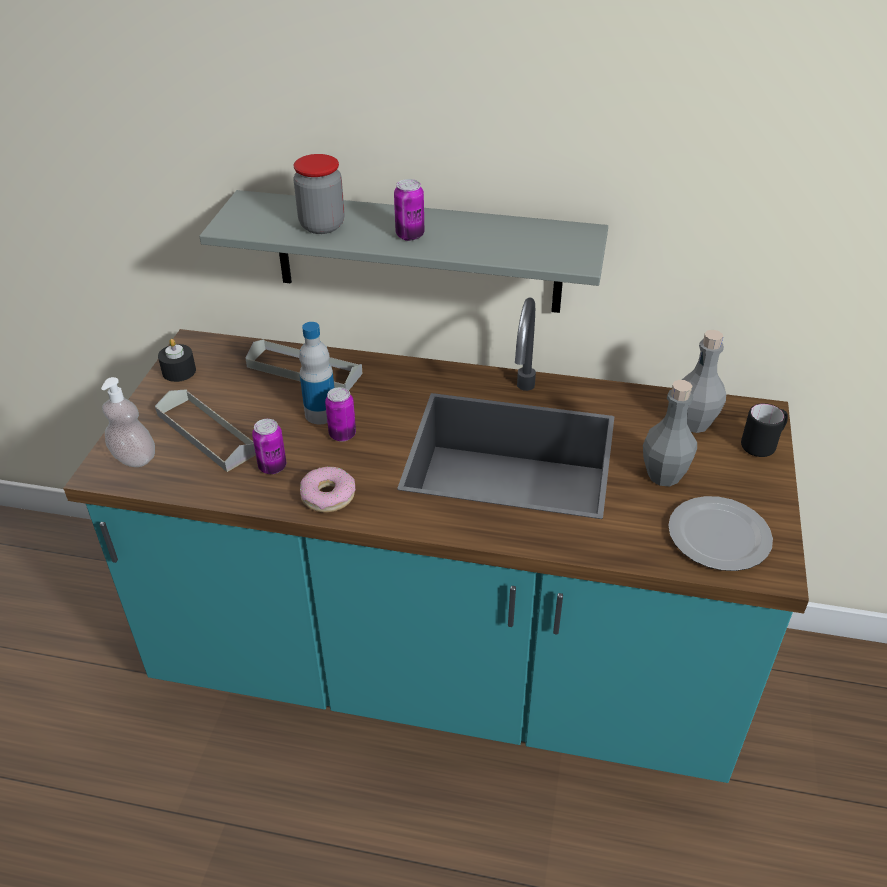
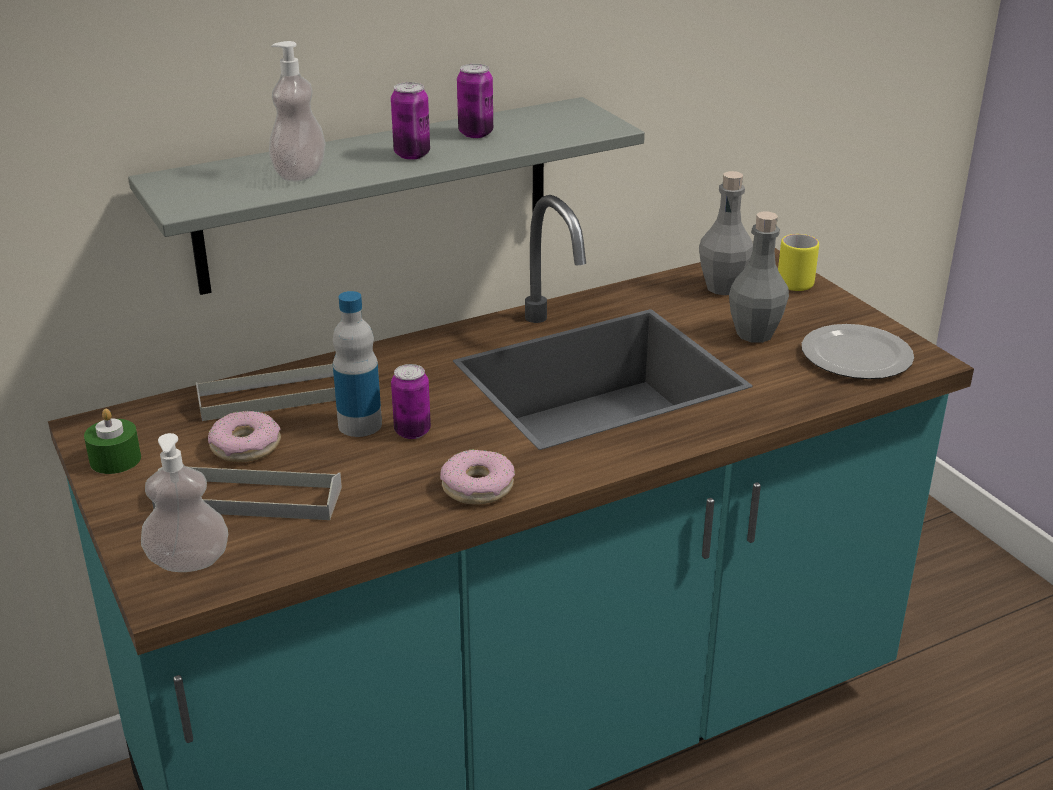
camera: 40 degrees left, 10 degrees down
black candle [158,339,196,382] -> green candle [84,409,141,474]
can [252,419,286,474] -> can moved to [457,64,493,138]
jar [293,154,345,234] -> soap dispenser [269,41,326,181]
black mug [741,403,788,457] -> yellow mug [778,234,819,291]
none -> donut [208,411,281,462]

